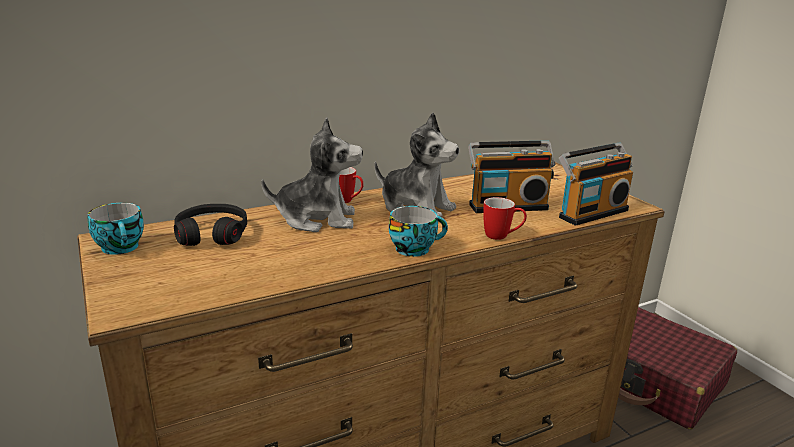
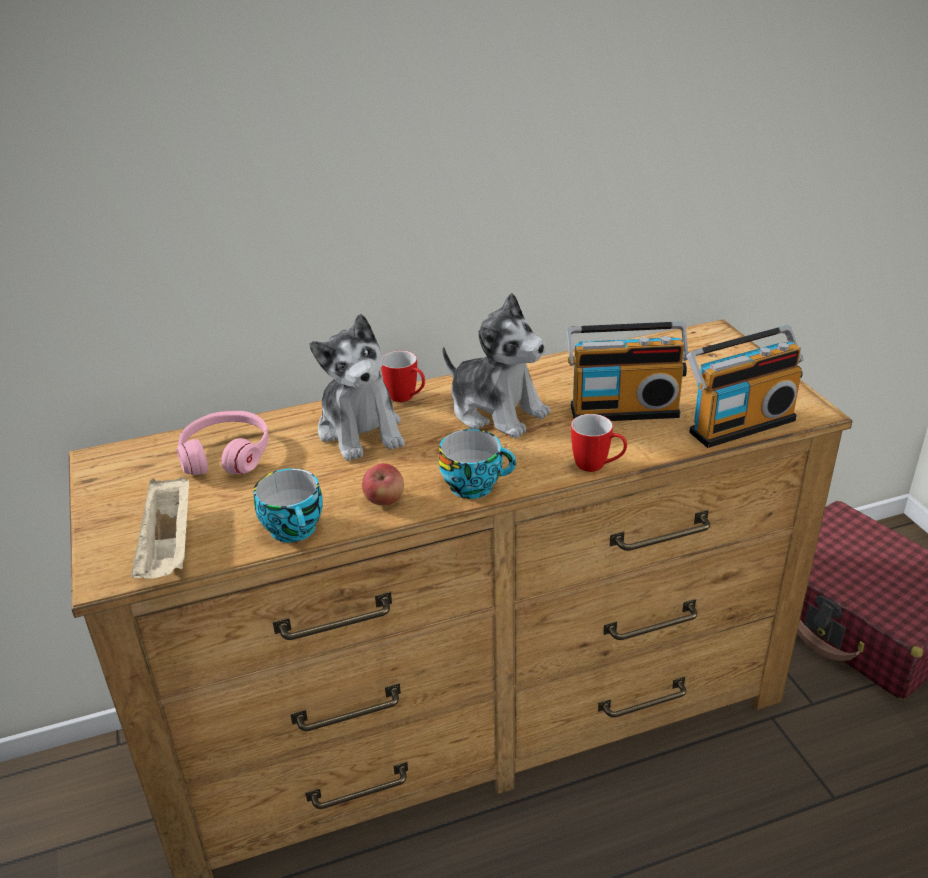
camera: 10 degrees right, 10 degrees up
cup [87,203,144,255] -> cup moved to [253,468,323,543]
black headphones [174,204,247,246] -> pink headphones [177,411,269,475]
plush toy [261,117,363,232] -> plush toy turned 60 degrees clockwise [310,314,405,461]
none -> beige tray [131,477,189,579]
none -> apple [362,463,404,506]

